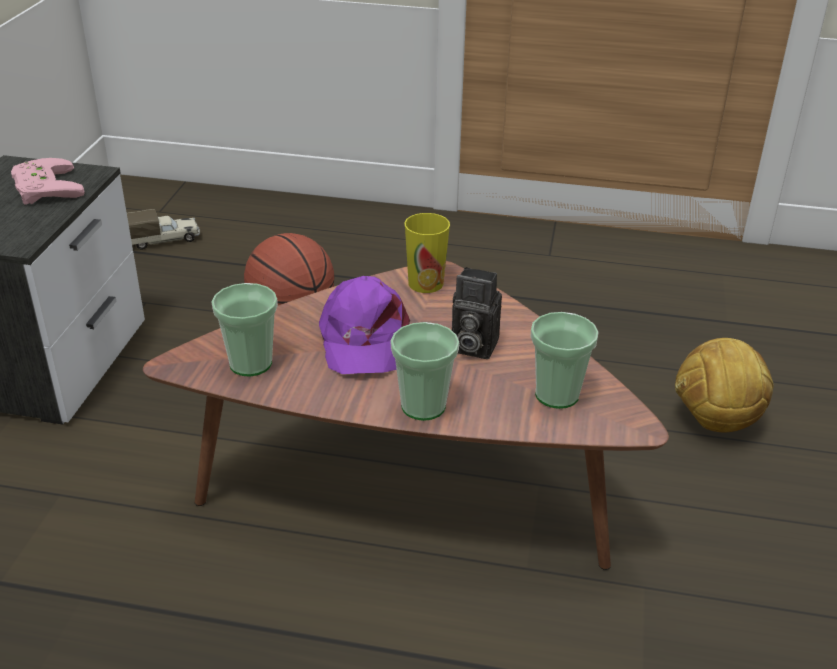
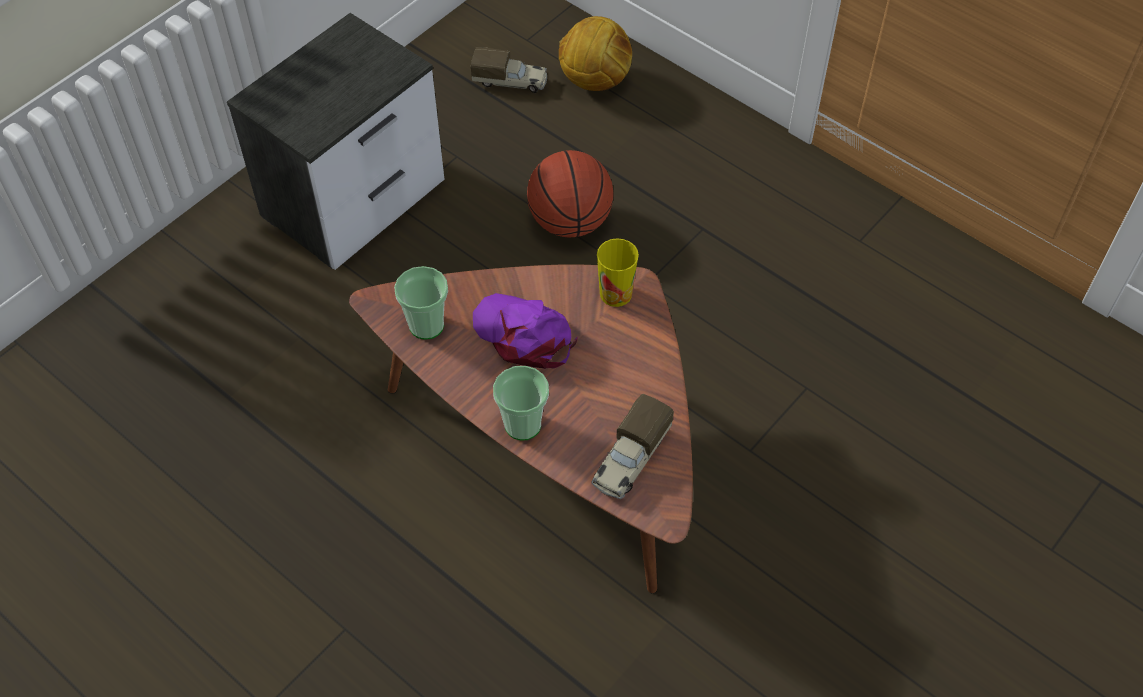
camera: 30 degrees right, 20 degrees up
pink game controller [11,158,85,205] -> none
purple cap [319,276,410,374] -> purple cap turned 105 degrees clockwise [473,293,578,369]
camera [452,267,502,359] -> none
cup [530,312,598,409] -> toy truck [591,394,674,499]
football [675,338,774,432] -> football moved to [559,16,632,91]

